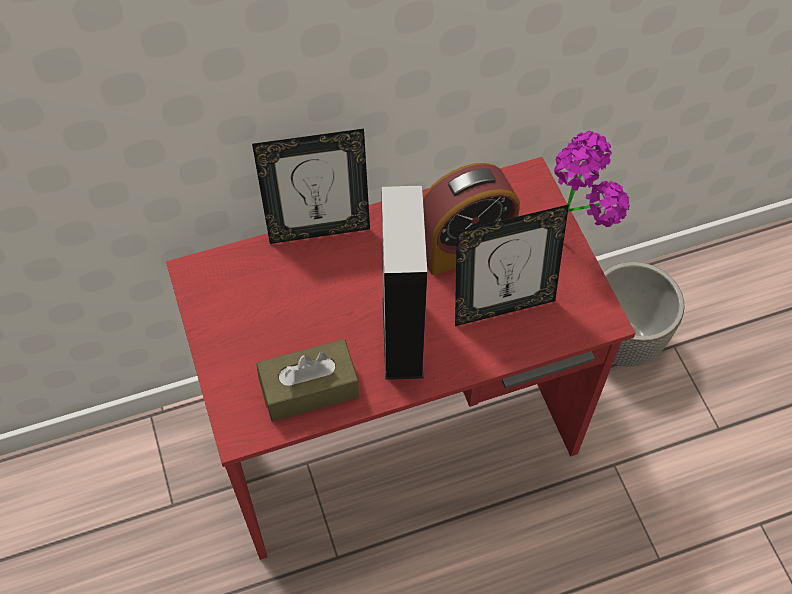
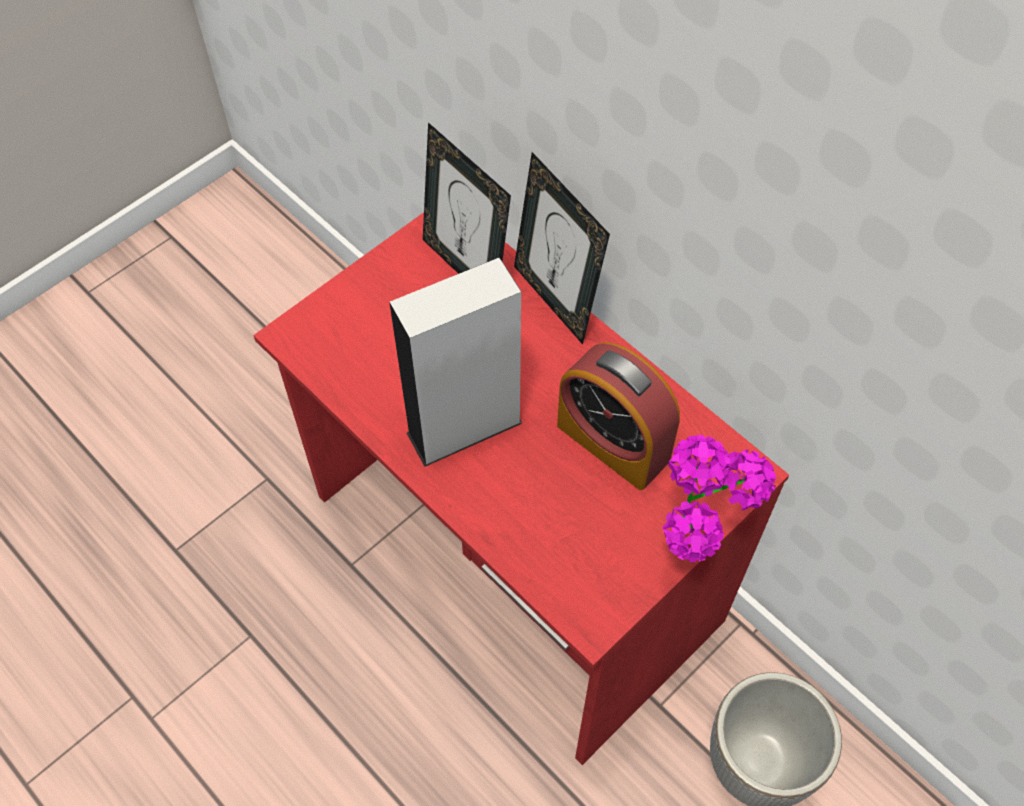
camera: 65 degrees right, 0 degrees up
brown tissue box [256,339,359,421] -> none
picture frame [455,204,569,326] -> picture frame moved to [423,122,511,274]

